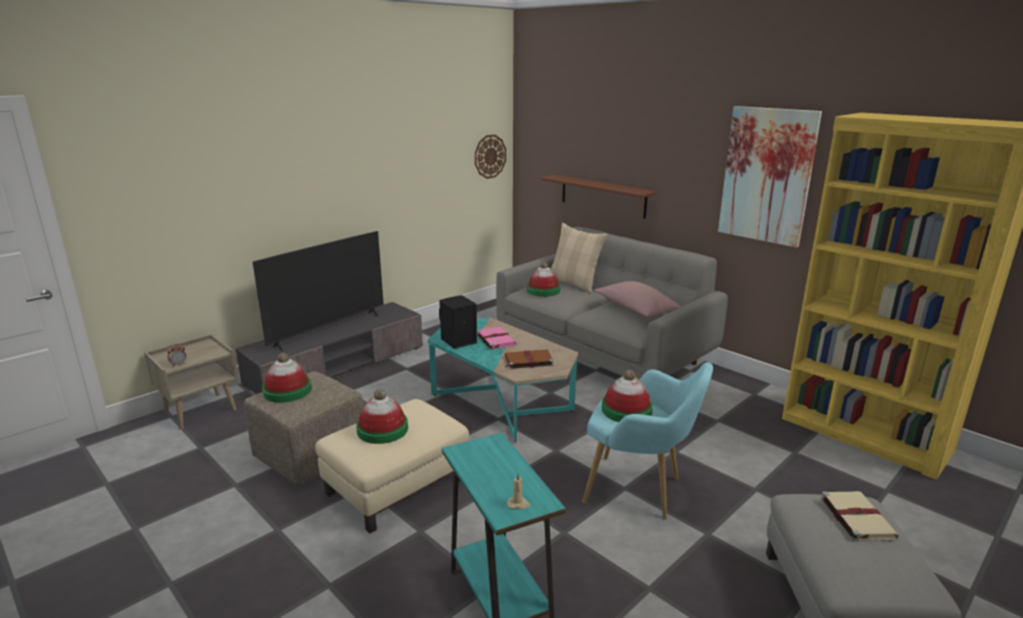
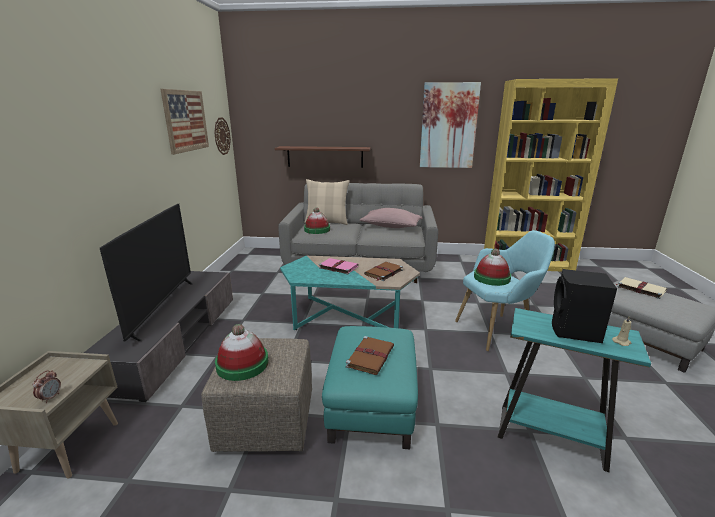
camera: 40 degrees left, 0 degrees up
beige ottoman [315,399,469,533] -> turquoise ottoman [322,326,418,449]
hat [356,389,408,444] -> brown book [346,336,394,375]
black speaker [439,295,477,349] -> black speaker moved to [552,269,617,343]
none -> picture [161,89,209,155]

